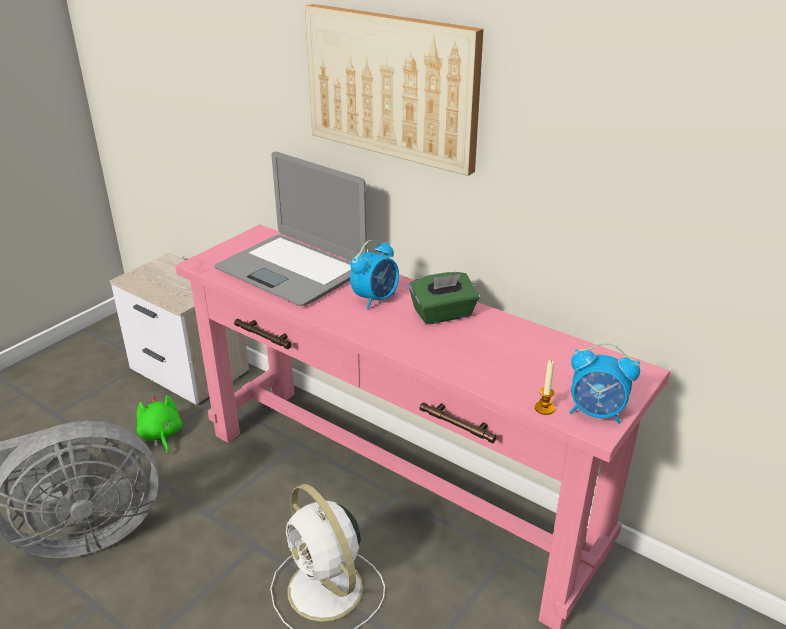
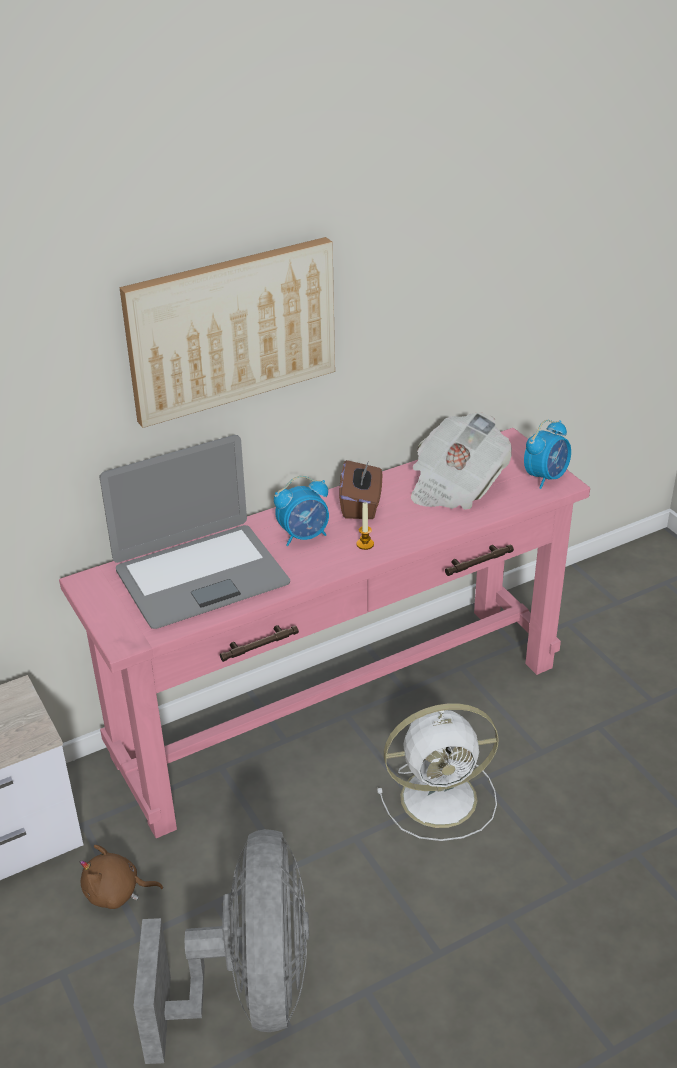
camera: 65 degrees left, 5 degrees up
green plush toy [137,395,182,454] -> brown plush toy [80,845,163,909]
alarm clock [350,240,399,309] -> alarm clock turned 90 degrees clockwise [274,476,329,546]
green tissue box [409,272,479,325] -> brown tissue box [339,458,382,519]
candle [535,360,555,415] -> candle moved to [356,502,374,550]
none -> newspaper [411,412,512,510]

